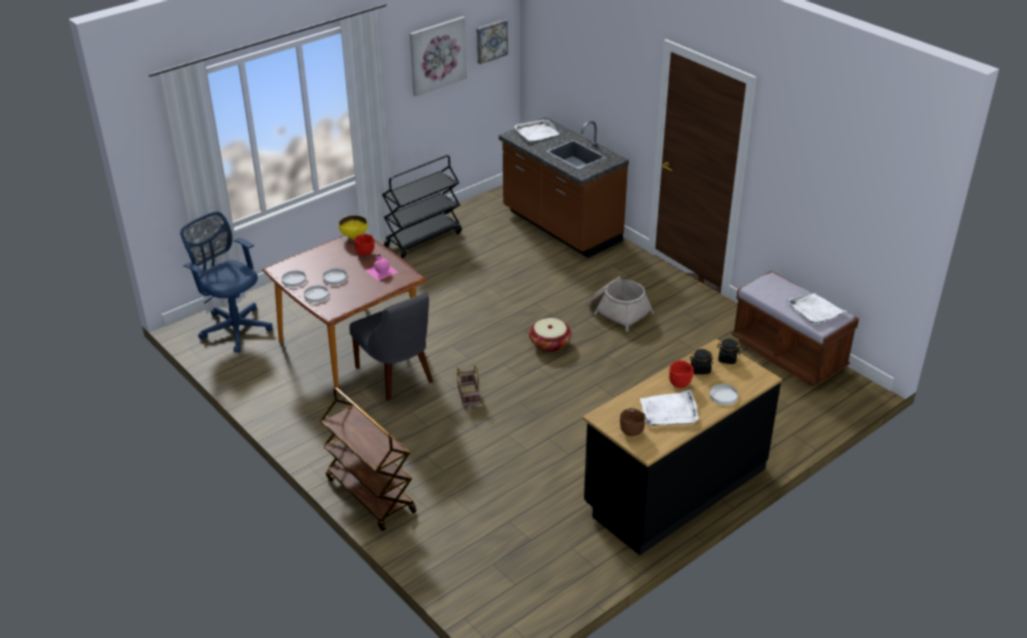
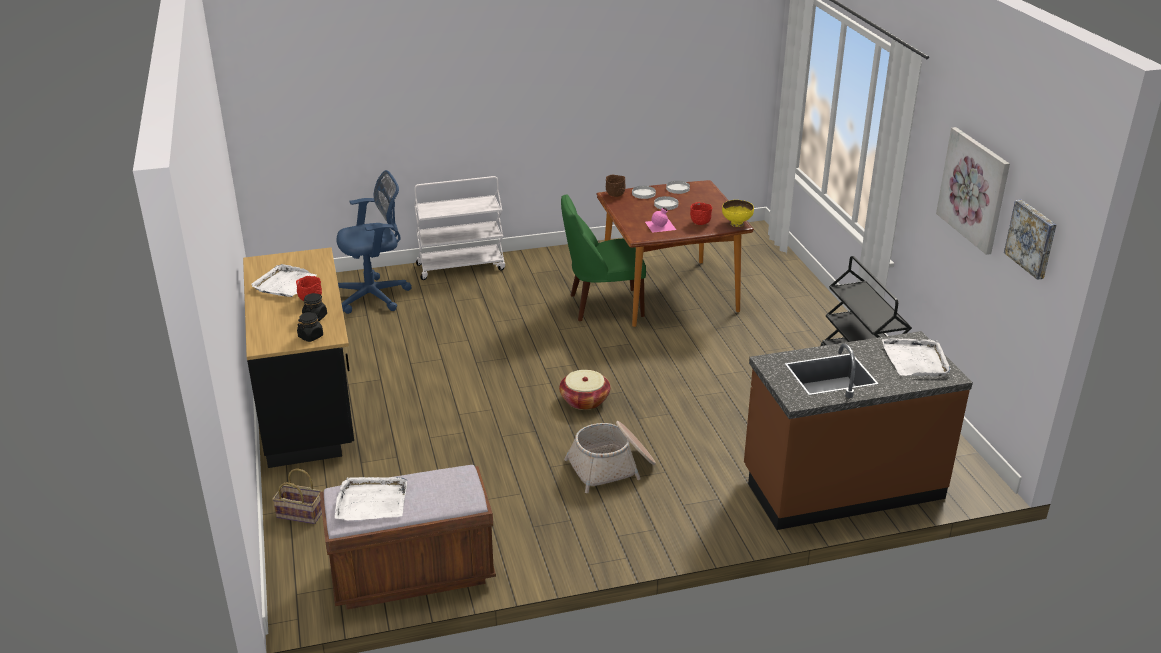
camera: 115 degrees right, 5 degrees down
blue office chair [180,211,273,353] -> blue office chair moved to [336,170,412,314]
brown cart [320,387,416,531] -> white cart [414,176,505,280]
grey chair [349,293,433,401] -> green chair [561,194,646,321]
basket [457,364,480,407] -> basket moved to [273,468,322,524]
brown bowl [620,408,646,436] -> brown bowl moved to [606,175,626,197]
white plate [710,384,738,405] -> none

